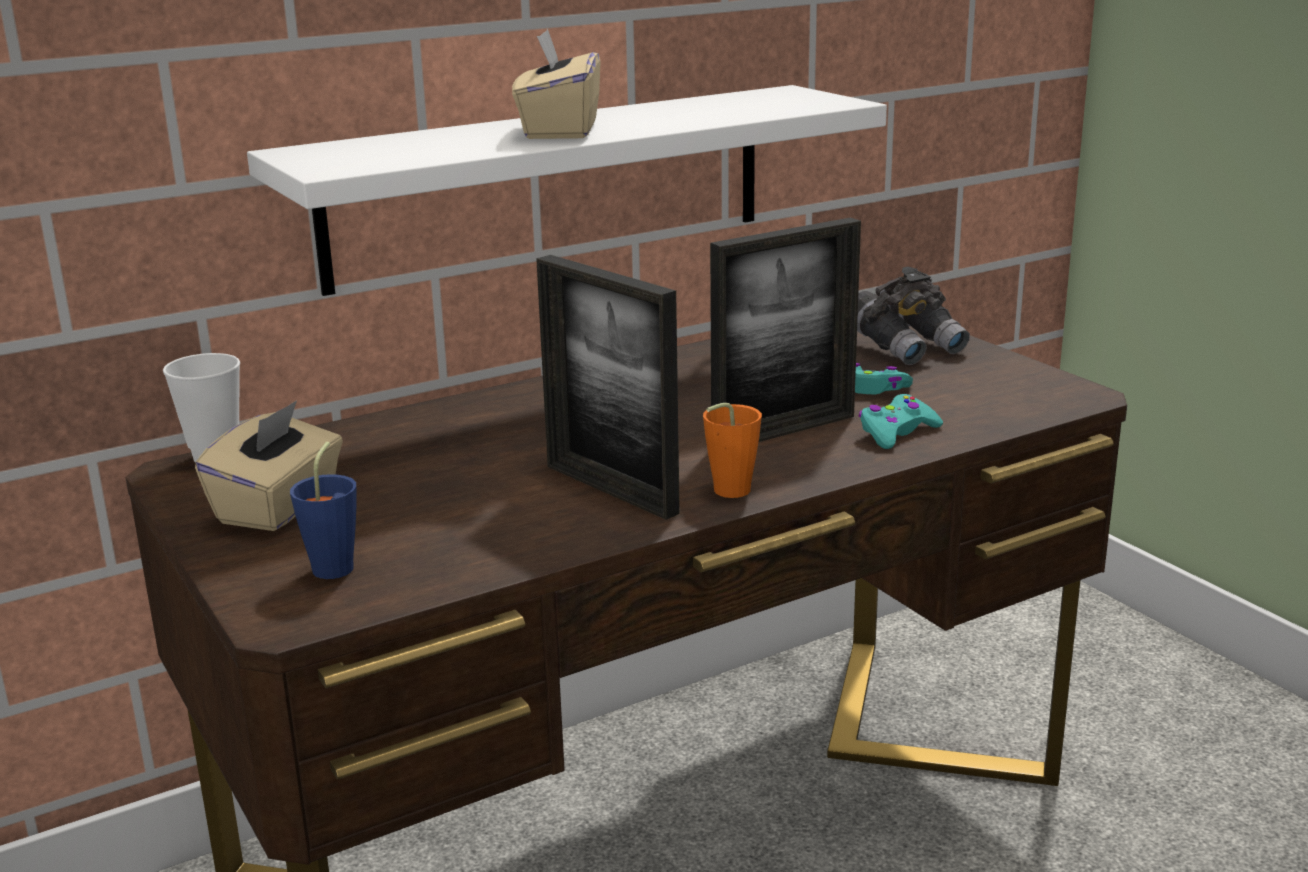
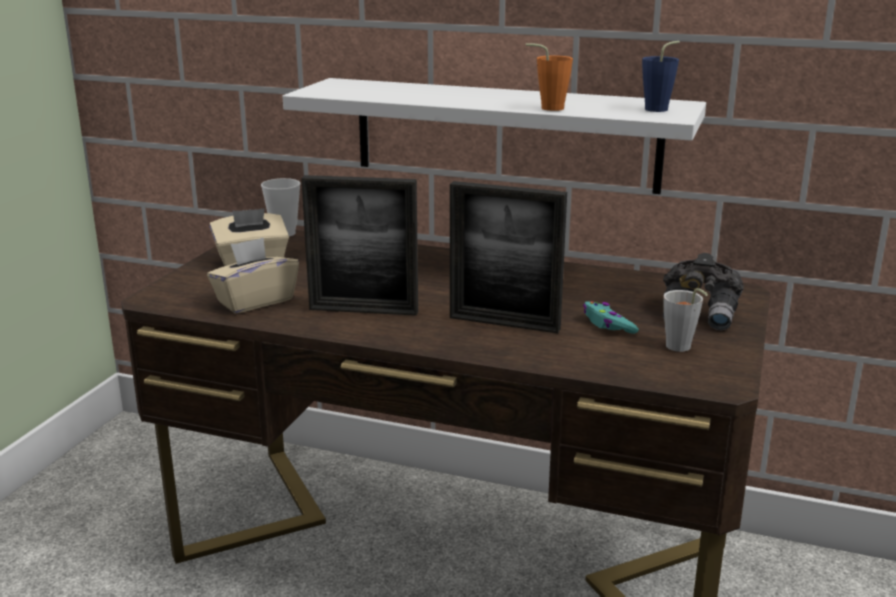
camera: 50 degrees right, 0 degrees up
blue cup [290,442,356,579] -> blue cup moved to [642,41,680,112]
beige tissue box [512,29,601,139] -> beige tissue box moved to [207,237,299,314]
picture frame [536,255,680,520] -> picture frame turned 90 degrees counterclockwise [301,175,418,316]
orange cup [703,403,762,498] -> orange cup moved to [526,43,573,111]
turquoise game controller [859,394,943,449] -> none
none -> grey cup [663,288,708,352]

